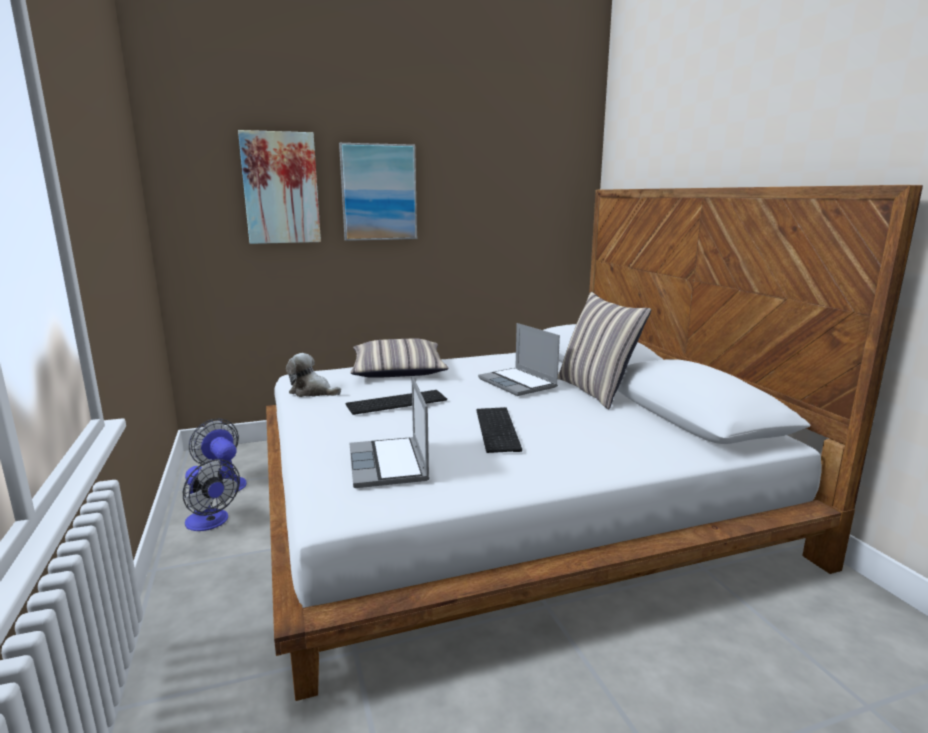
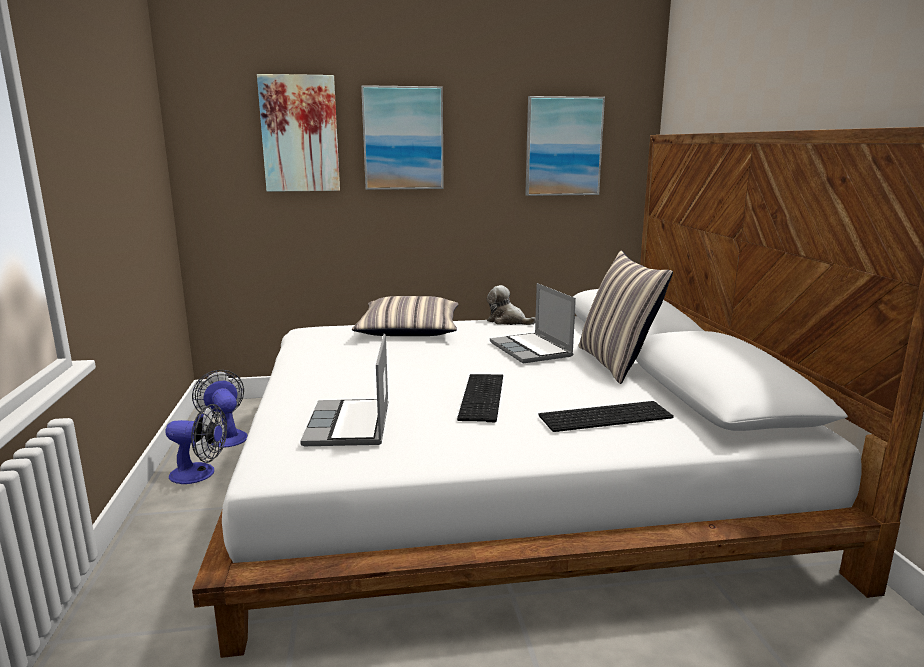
camera: 10 degrees right, 0 degrees up
fan [183,459,240,531] -> fan turned 45 degrees counterclockwise [165,404,227,484]
plush toy [286,353,341,397] -> plush toy moved to [487,285,536,325]
keyboard [345,390,447,415] -> keyboard moved to [539,401,674,432]
none -> picture [525,96,605,196]

